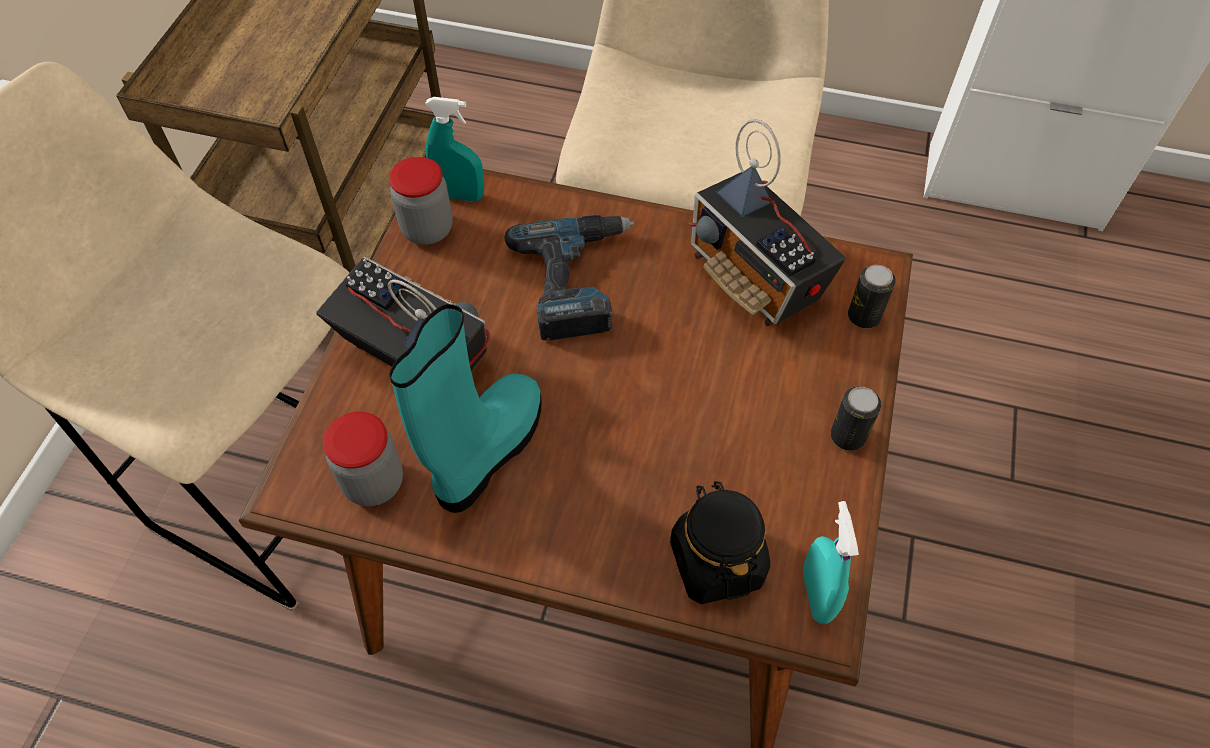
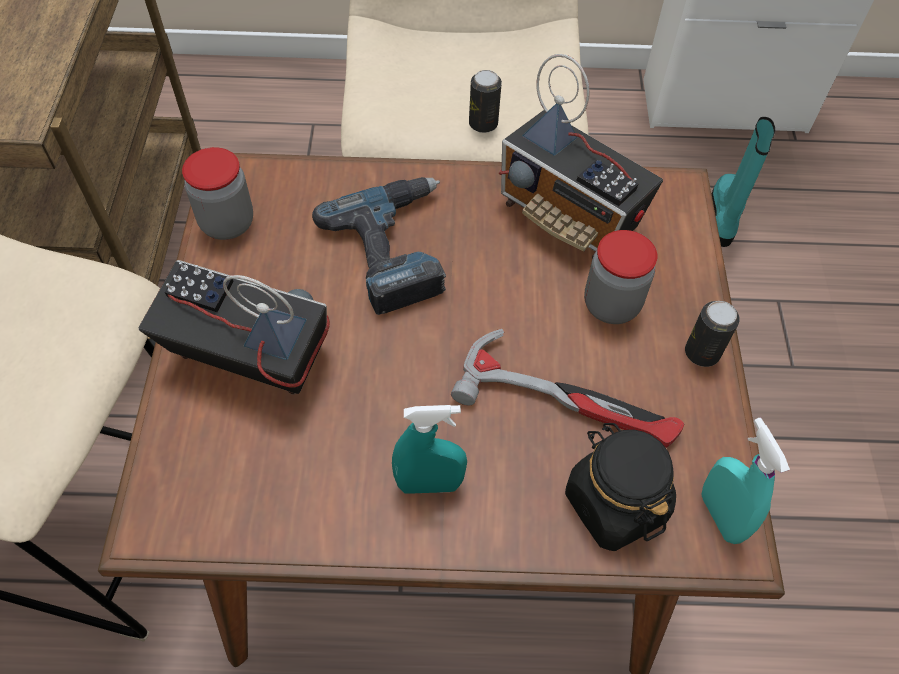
camera: 15 degrees left, 0 degrees up
jar [323,412,403,506] -> jar moved to [584,230,657,324]
turquoise boot [389,304,541,513] -> turquoise boot moved to [712,117,775,247]
turquoise spray bottle [425,97,484,202] -> turquoise spray bottle moved to [392,405,467,494]
can [848,265,896,328] -> can moved to [469,70,502,133]
none -> hammer [451,329,684,448]

